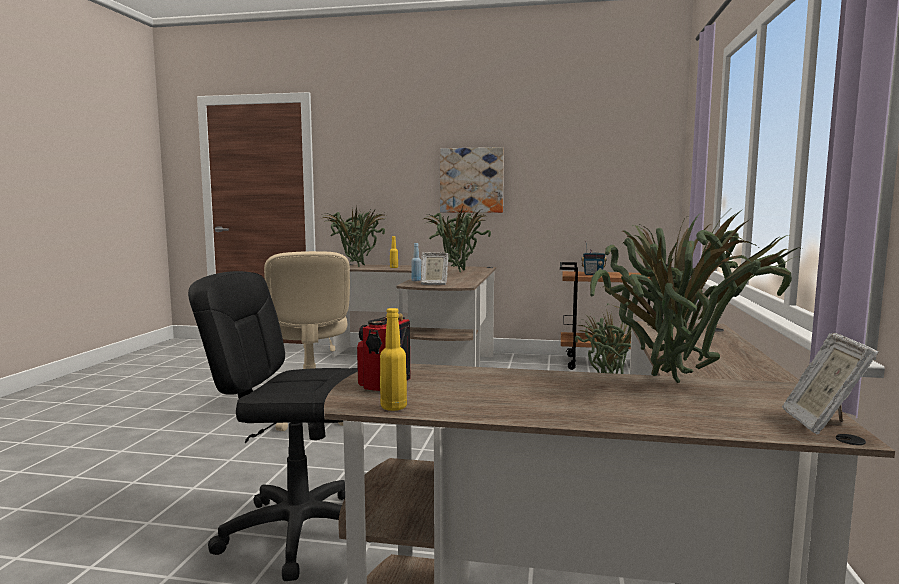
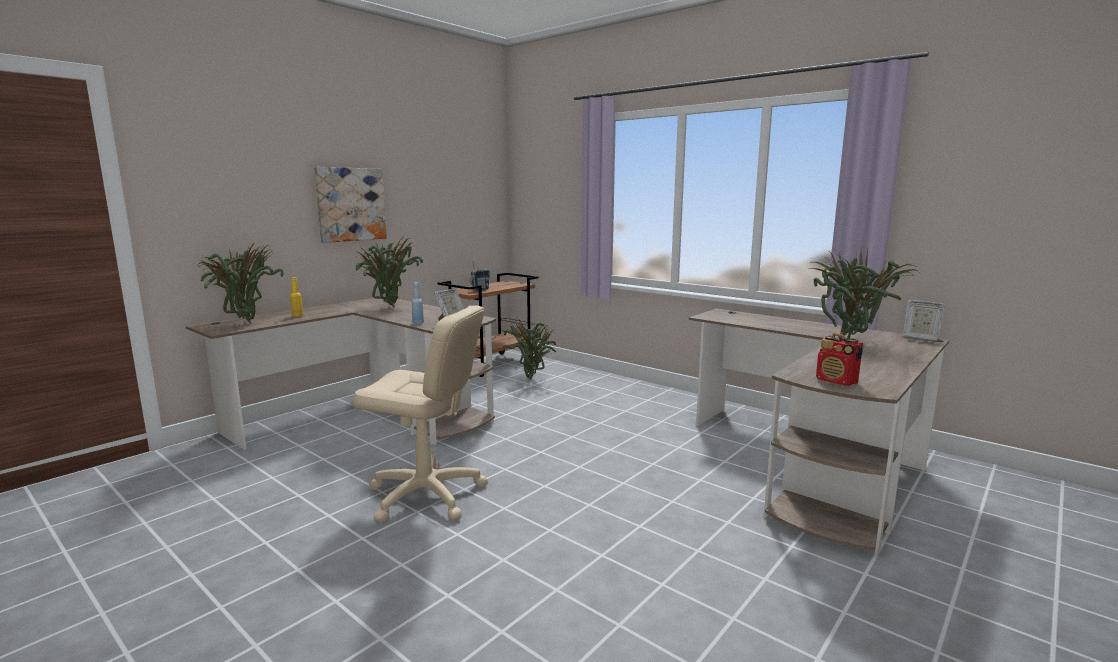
camera: 60 degrees left, 5 degrees up
black office chair [188,271,358,581] -> none
yellow bottle [380,308,407,411] -> none

